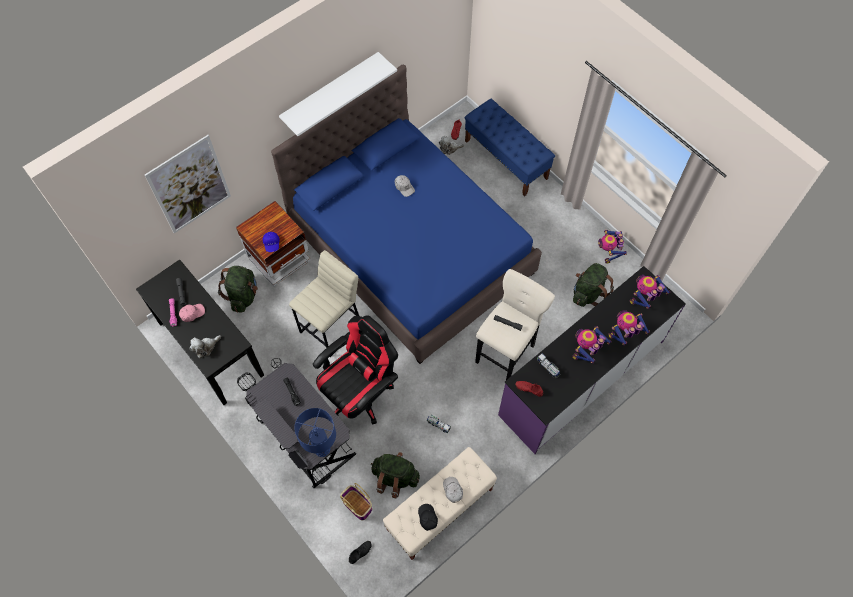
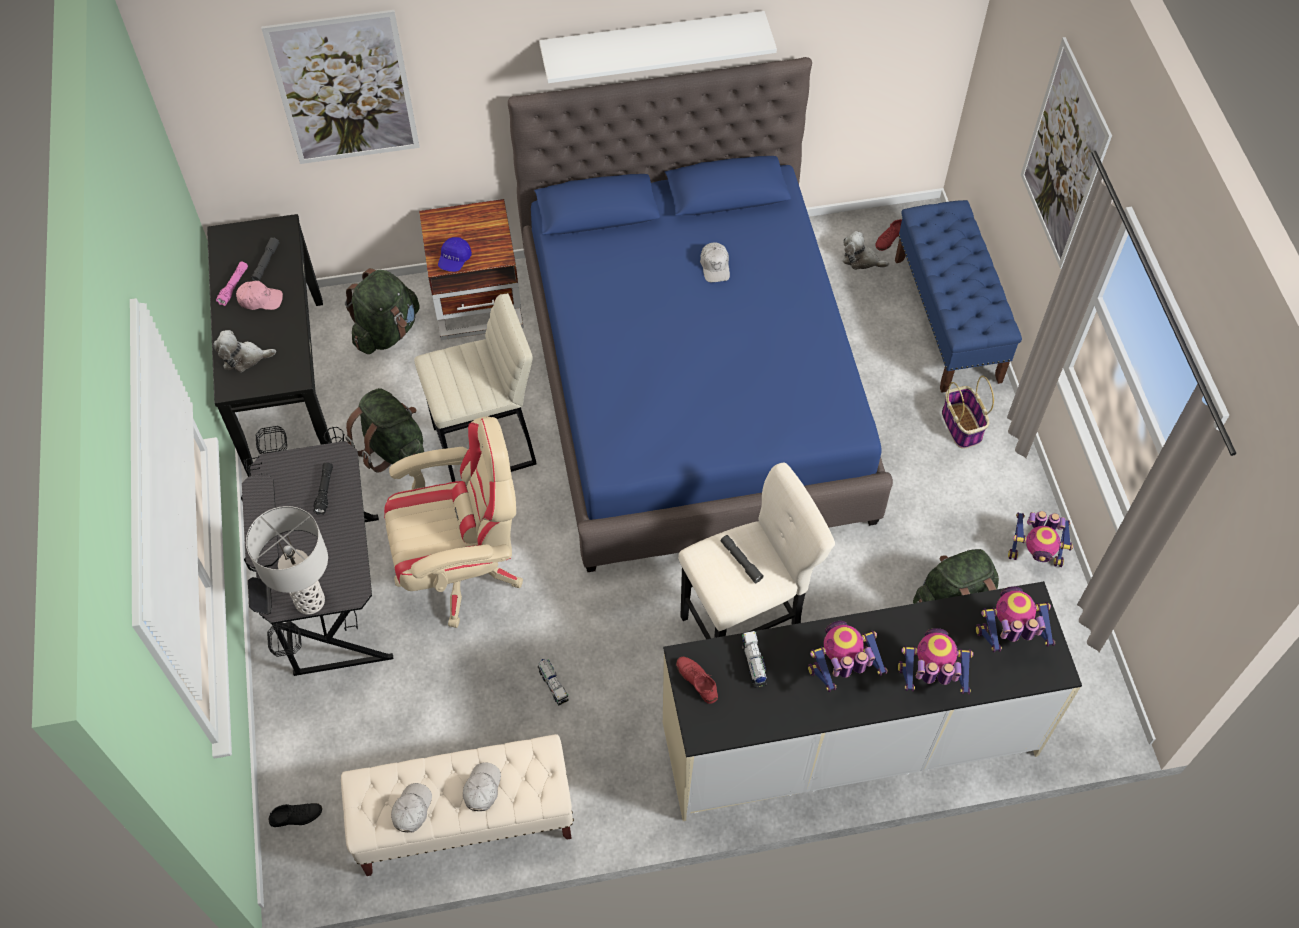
camera: 30 degrees right, 5 degrees down
blue table lamp [294,408,336,457] -> white table lamp [246,506,328,615]
black office chair [313,315,398,425] -> beige office chair [384,416,523,628]
basket [340,483,372,520] -> basket moved to [942,376,994,449]
green backpack [371,452,420,499] -> green backpack moved to [345,388,424,473]
black cap [418,504,438,531] -> white cap [391,783,432,832]
purple dresser [498,266,686,454] -> beige dresser [663,581,1082,821]
toy robot [598,230,627,264] -> toy robot turned 105 degrees counterclockwise [1008,511,1073,567]
none -> picture [1021,37,1112,269]

